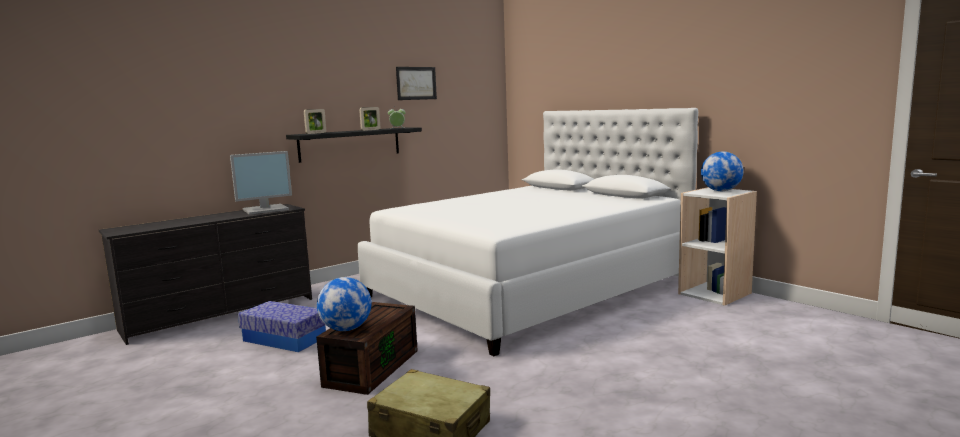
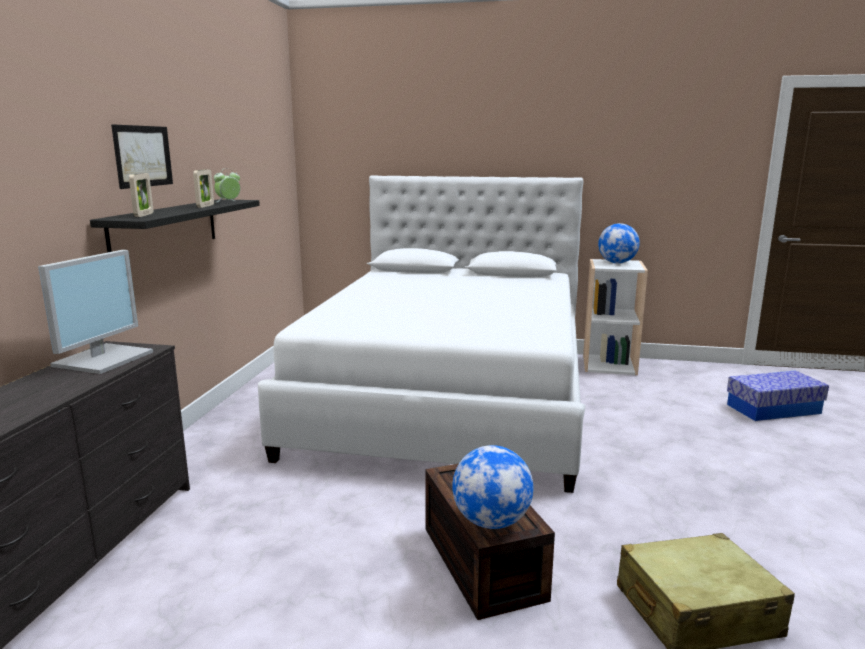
camera: 40 degrees left, 5 degrees up
storage box [238,301,326,352] -> storage box moved to [727,371,829,421]
picture [396,67,437,100] -> picture moved to [111,124,173,189]

